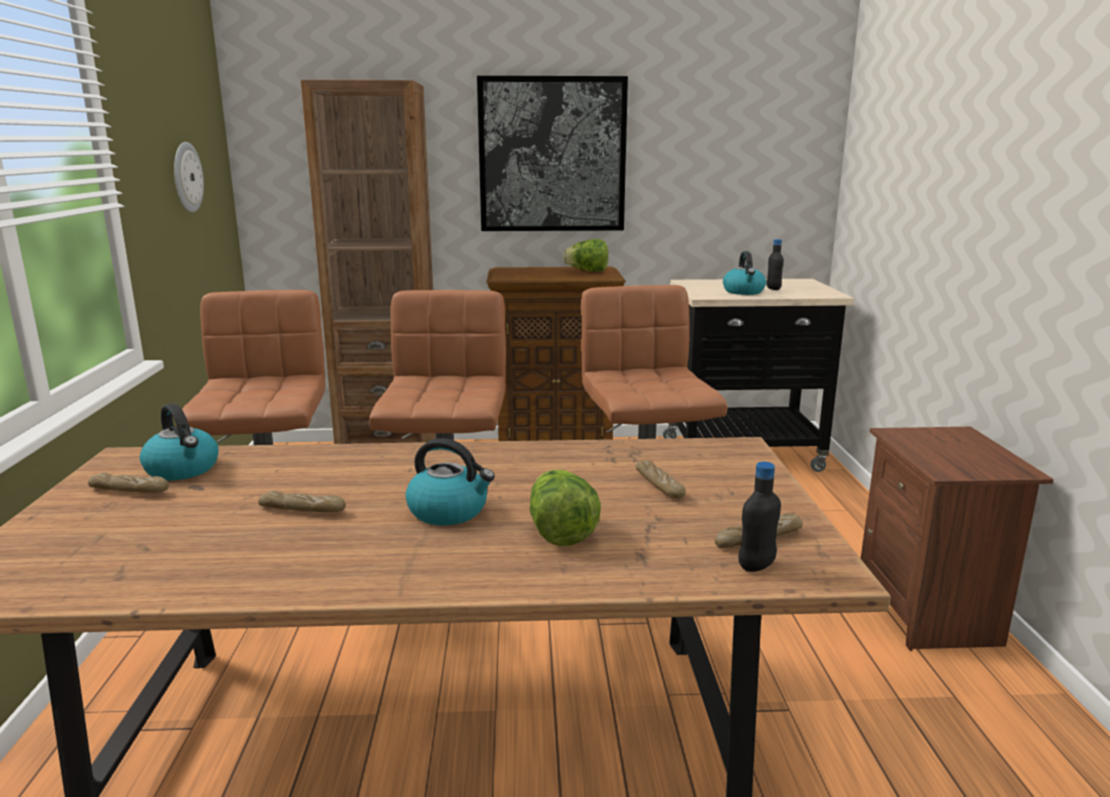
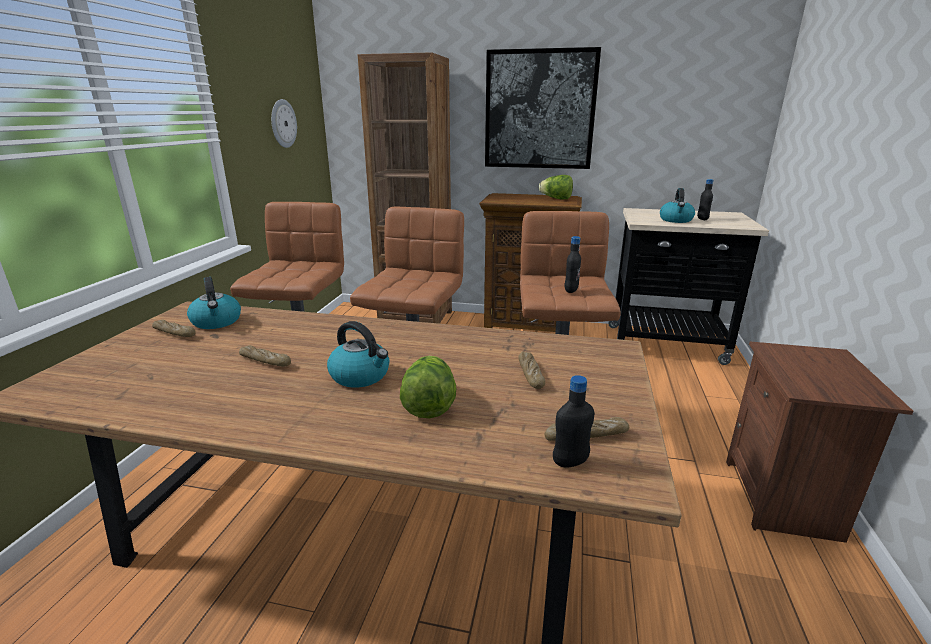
camera: 15 degrees right, 5 degrees up
none -> black bottle [565,236,581,293]

